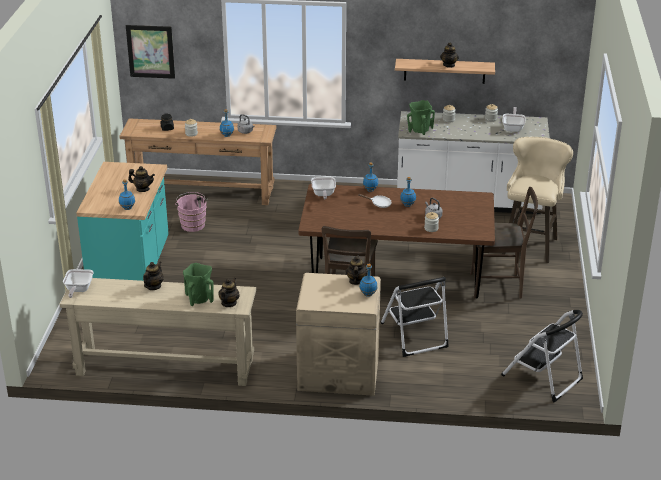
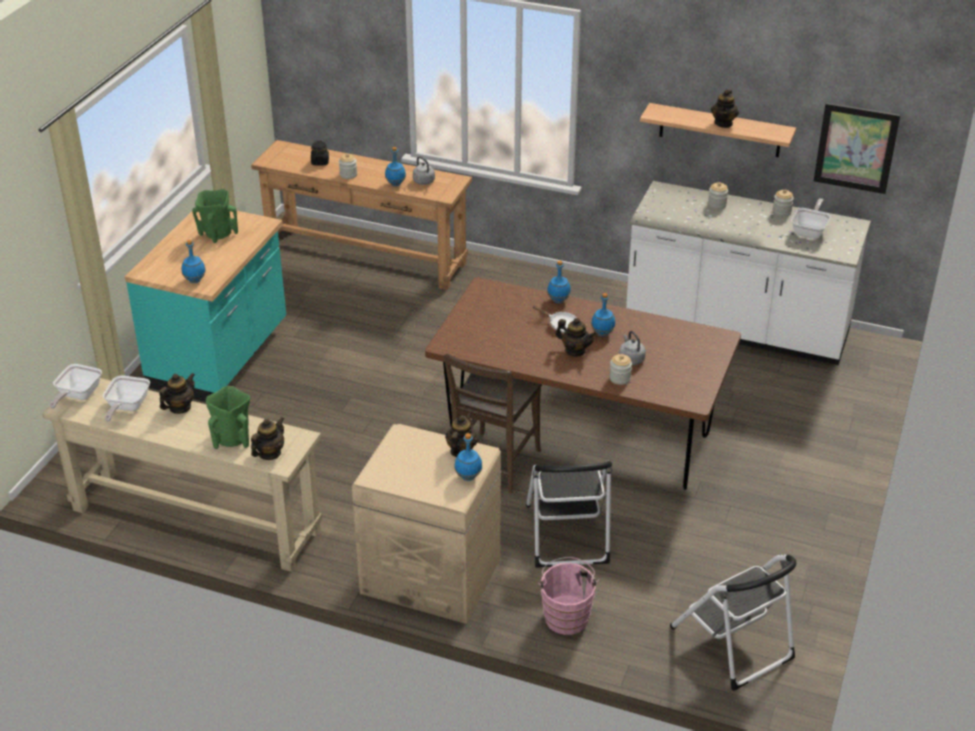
camera: 15 degrees right, 5 degrees up
picture [126,25,175,79] -> picture moved to [814,103,900,194]
teapot [128,166,155,192] -> teapot moved to [556,318,596,356]
pink bucket [176,192,208,232] -> pink bucket moved to [538,557,600,635]
frying pan [311,177,336,199] -> frying pan moved to [103,375,150,422]
green vase [407,100,435,135] -> green vase moved to [192,189,238,243]
brown chair [470,187,538,298] -> none
beige stool [502,136,573,263] -> none

